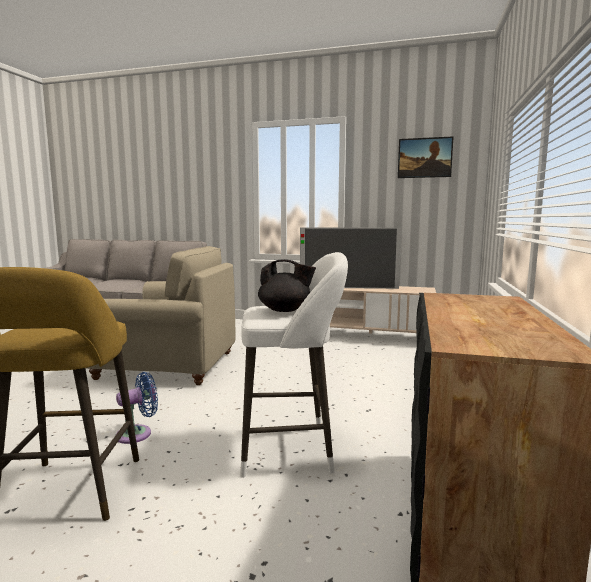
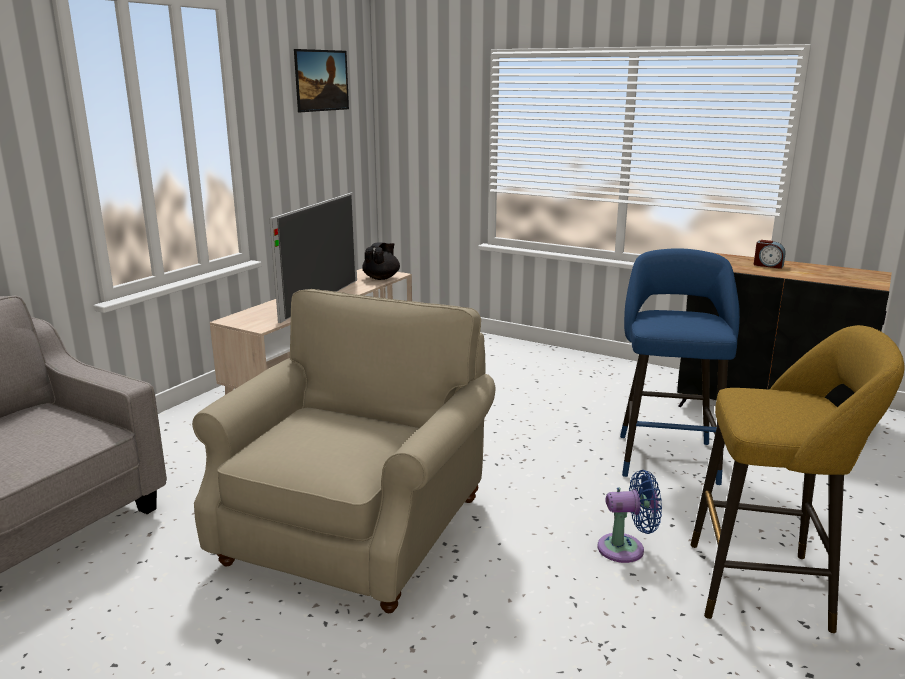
camera: 75 degrees left, 10 degrees up
blue fan [115,372,158,444] -> blue fan turned 105 degrees clockwise [598,470,662,563]
white stool [240,252,348,478] -> blue stool [620,248,740,485]
black teapot [258,259,316,312] -> black teapot moved to [362,242,400,280]
none -> alarm clock [754,240,785,269]

